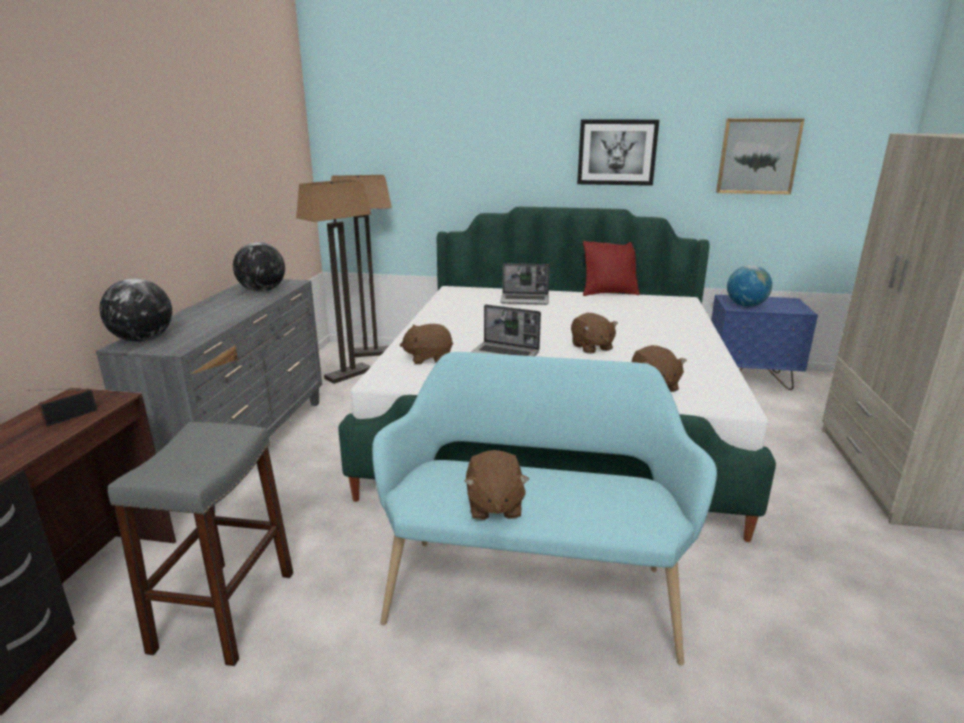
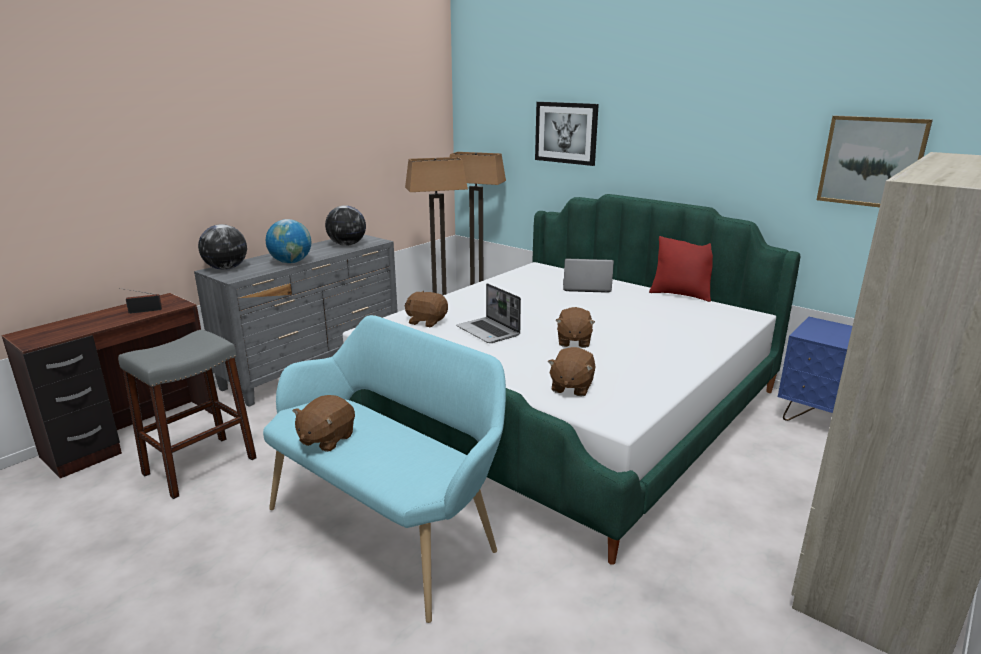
camera: 30 degrees right, 0 degrees up
laptop [500,263,550,305] -> laptop turned 150 degrees clockwise [563,259,614,293]
picture [577,120,659,186] -> picture moved to [535,102,599,166]
globe [727,265,772,307] -> globe moved to [266,219,311,263]

